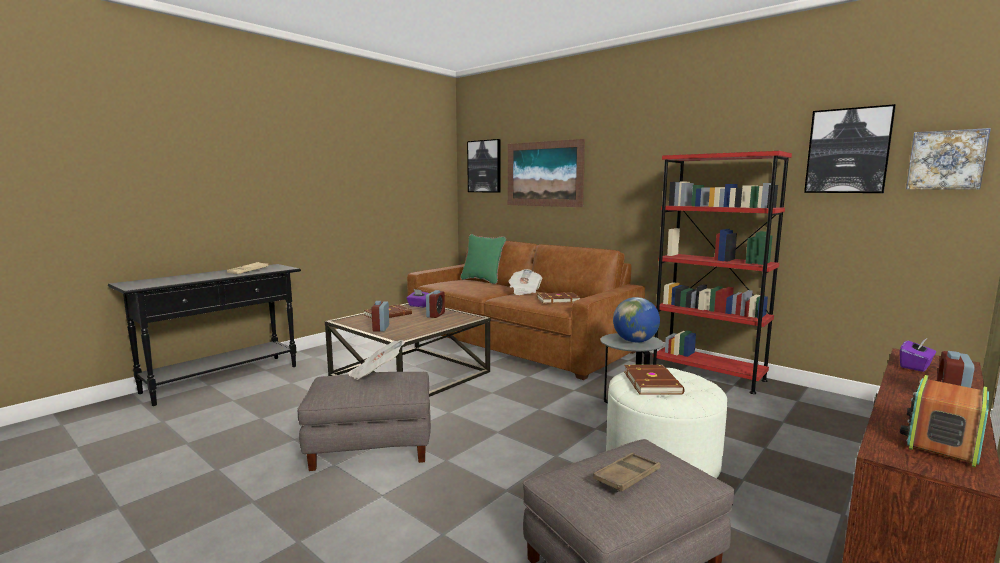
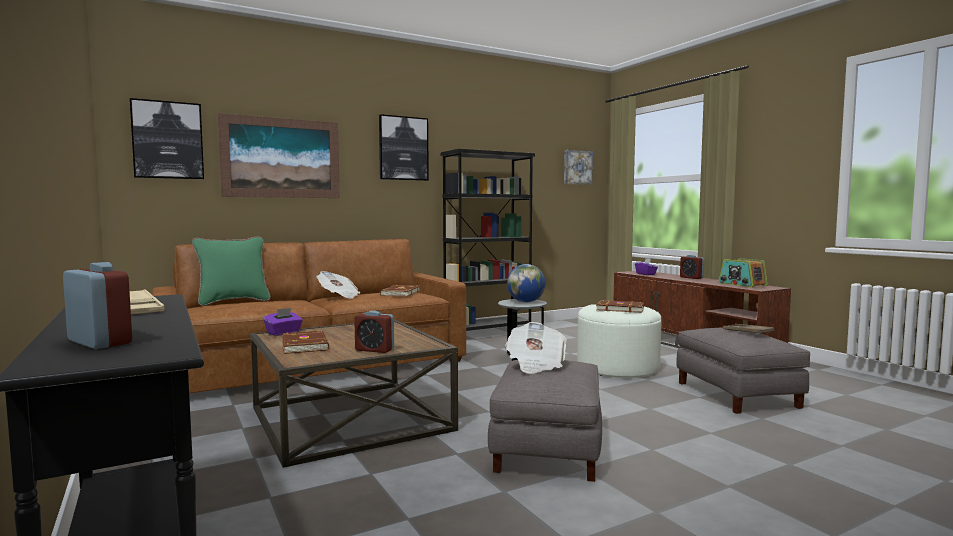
camera: 70 degrees left, 5 degrees down
alarm clock [426,290,445,318] -> alarm clock moved to [63,262,132,349]
red bookcase [653,151,792,394] -> black bookcase [440,149,535,331]
picture [804,104,896,193] -> picture moved to [379,114,429,181]

